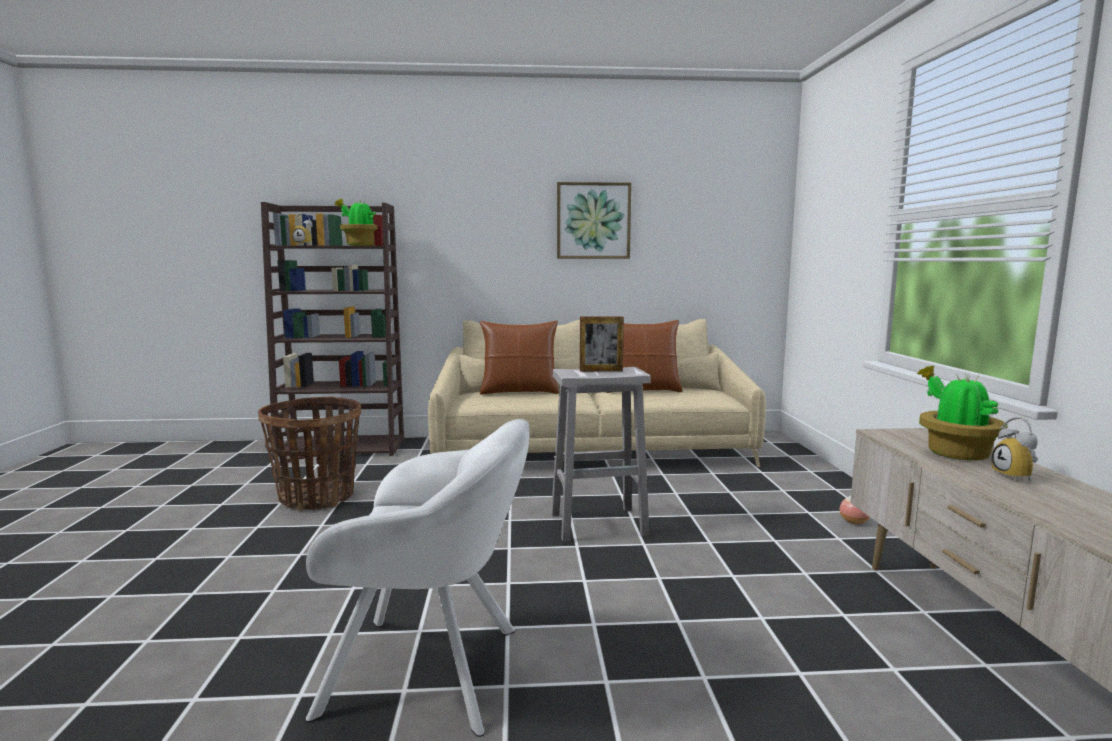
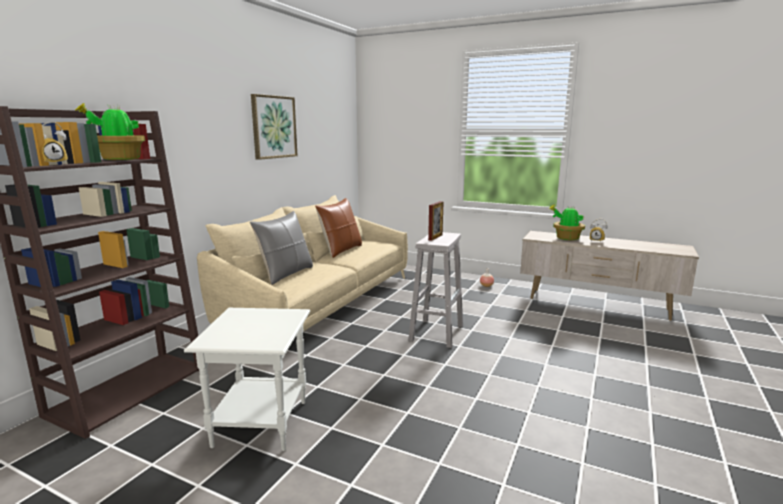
camera: 60 degrees left, 5 degrees up
basket [258,397,361,511] -> white side table [184,308,310,451]
white armchair [305,419,530,737] -> none
brown pillow [480,321,559,395] -> grey pillow [250,211,313,285]

